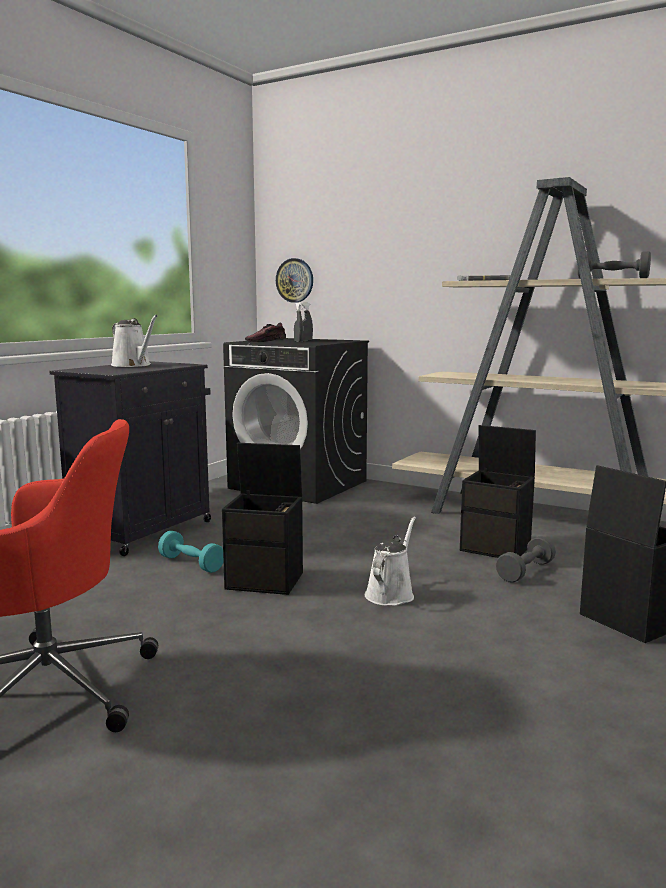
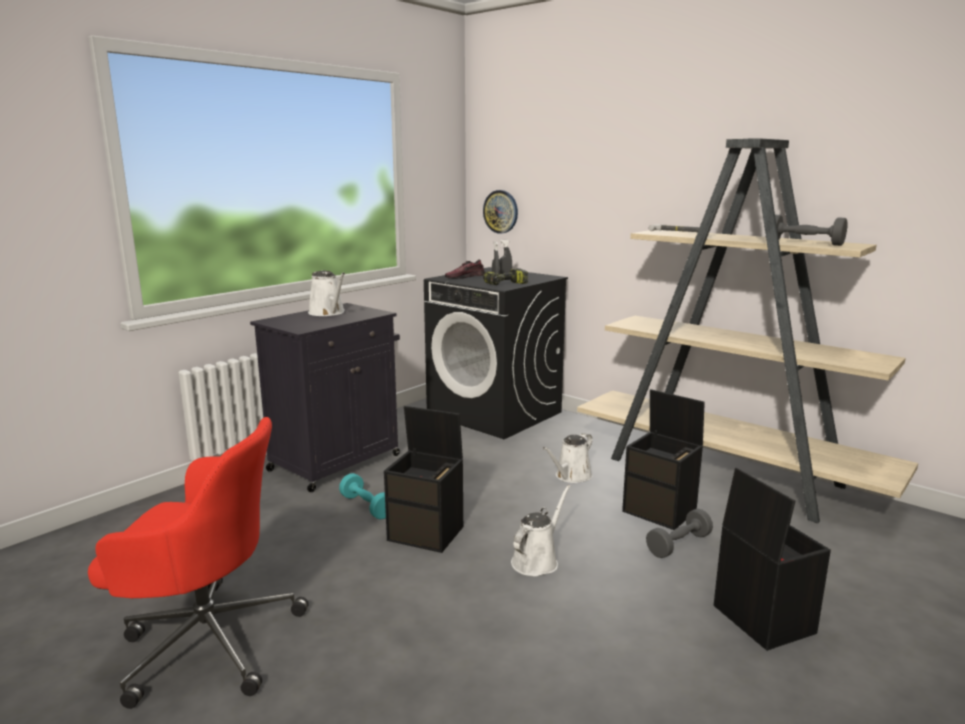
camera: 10 degrees right, 5 degrees up
none -> power drill [483,268,528,285]
none -> white watering can [543,433,593,483]

